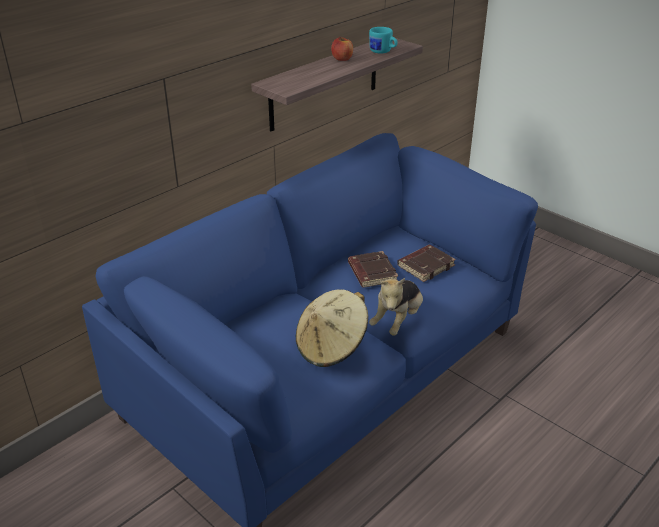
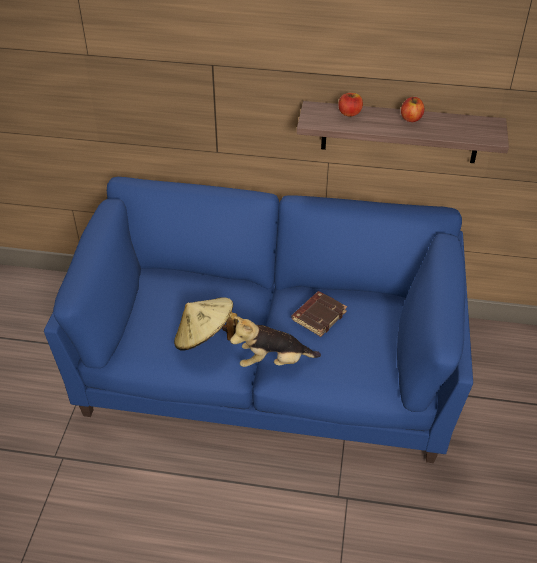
camera: 55 degrees right, 10 degrees up
turquoise mug [369,27,398,53] -> none
brown book [397,245,456,282] -> none
none -> apple [338,93,363,116]

